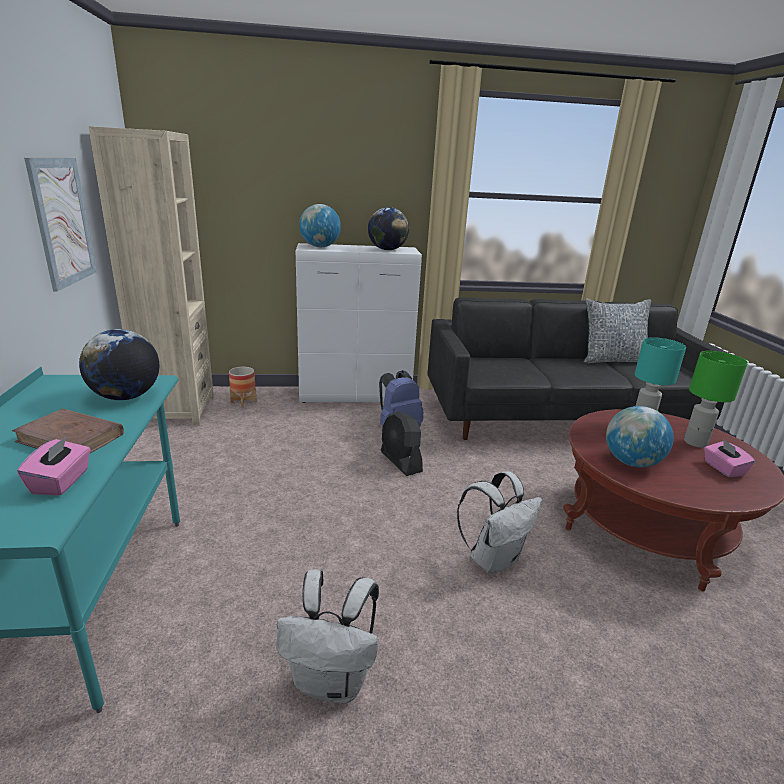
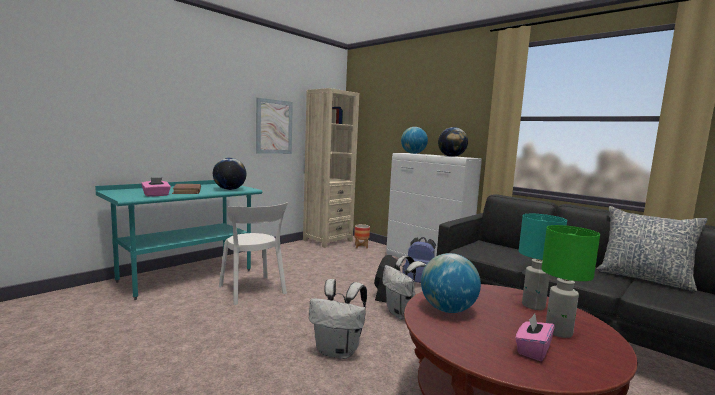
camera: 50 degrees right, 15 degrees down
white backpack [277,569,379,704] -> white backpack moved to [382,256,426,320]
none -> white chair [219,202,288,305]

